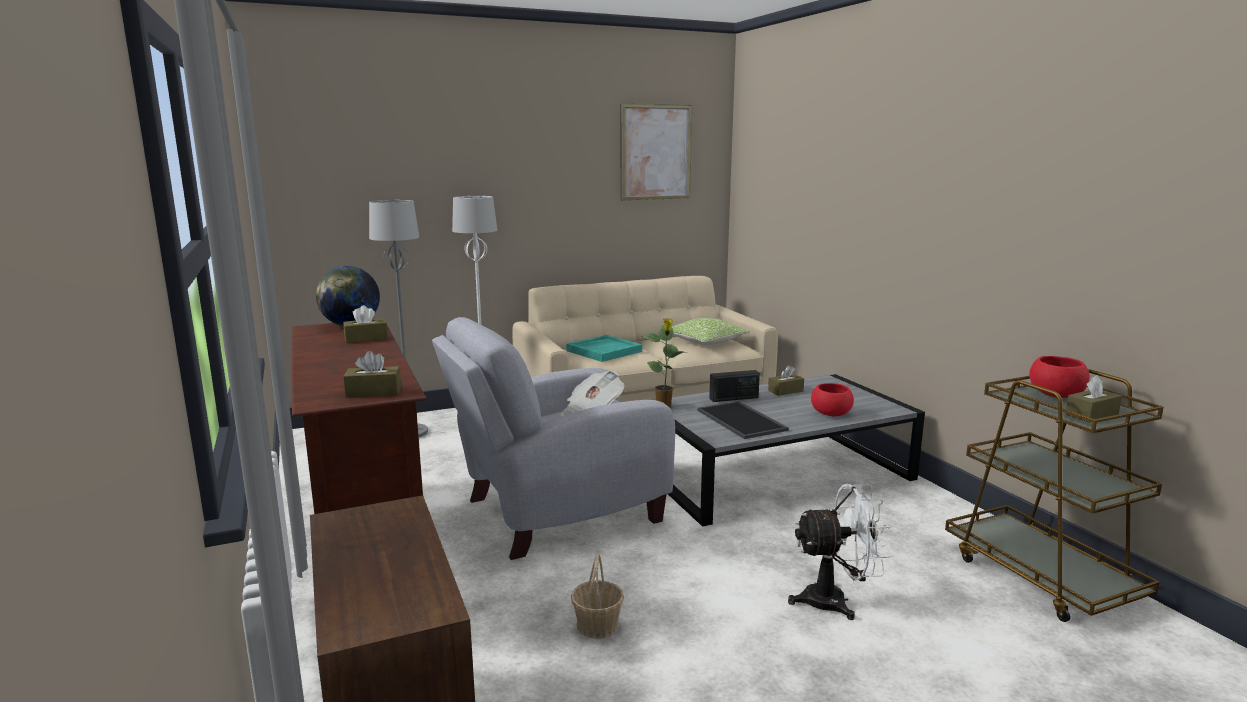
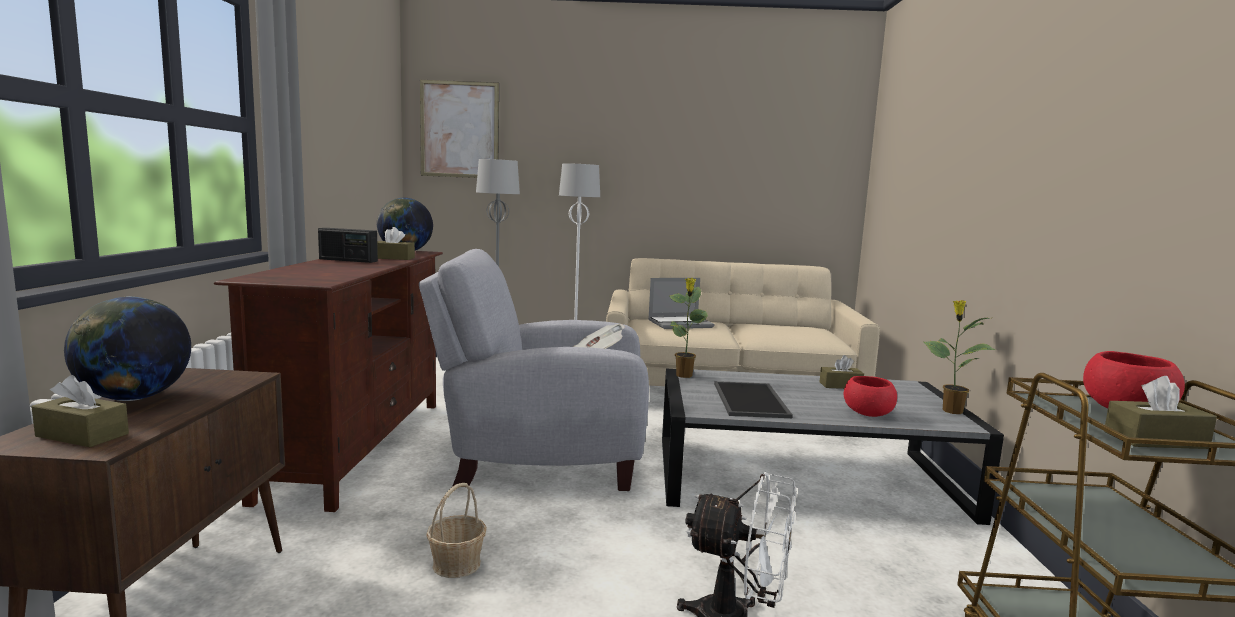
camera: 25 degrees right, 5 degrees down
brown tissue box [343,351,401,397] -> brown tissue box moved to [32,375,129,447]
turquoise tray [566,335,642,362] -> laptop [648,278,715,329]
picture [621,104,692,200] -> picture moved to [420,80,499,178]
pillow [671,318,750,345] -> none
radio [709,370,760,402] -> radio moved to [318,228,378,263]
none -> globe [64,296,191,401]
none -> potted plant [924,300,995,414]

